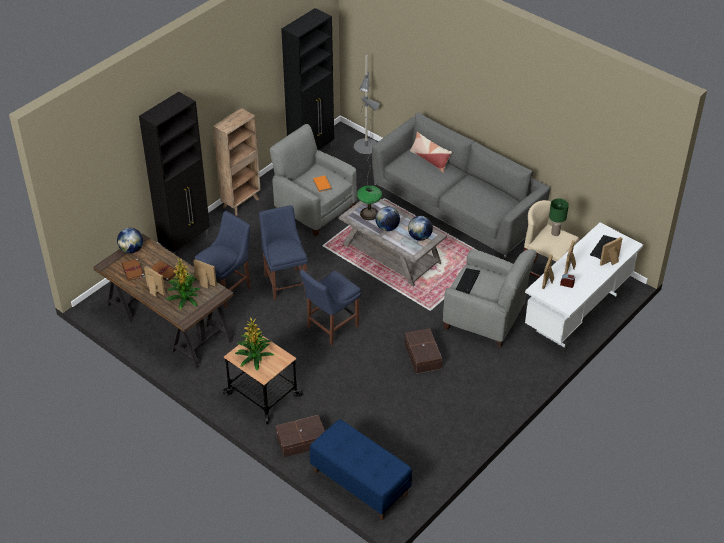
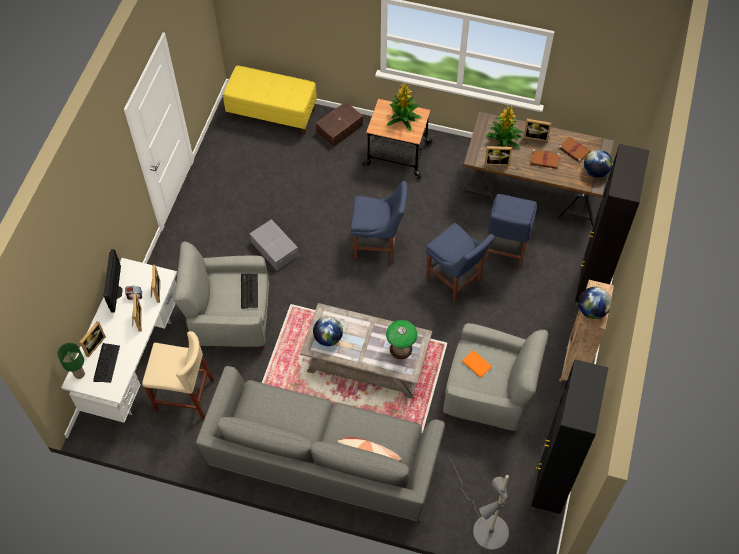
camera: 155 degrees right, 15 degrees up
blue chair [300,270,361,345] -> blue chair turned 75 degrees clockwise [351,181,407,262]
blue bench [310,419,412,520] -> yellow bench [223,65,317,135]
globe [375,207,400,231] -> globe moved to [578,287,611,319]
brown storage box [405,328,442,374] -> grey storage box [250,219,299,270]
green table lamp [549,199,569,236] -> green table lamp moved to [57,343,85,379]
none -> monitor [103,249,123,313]

